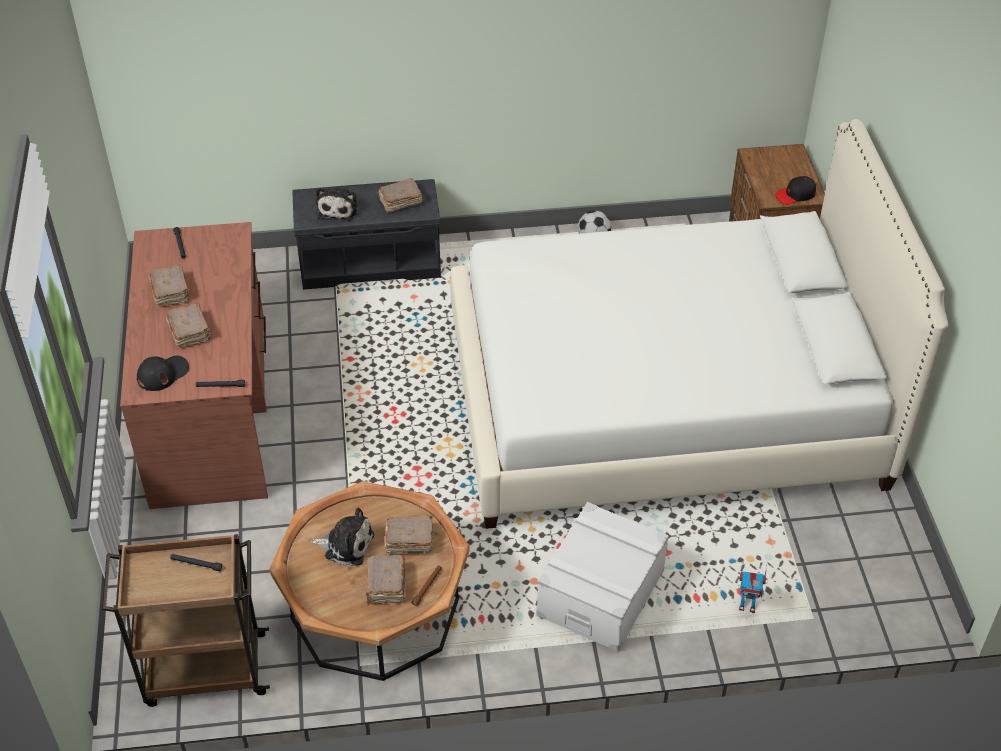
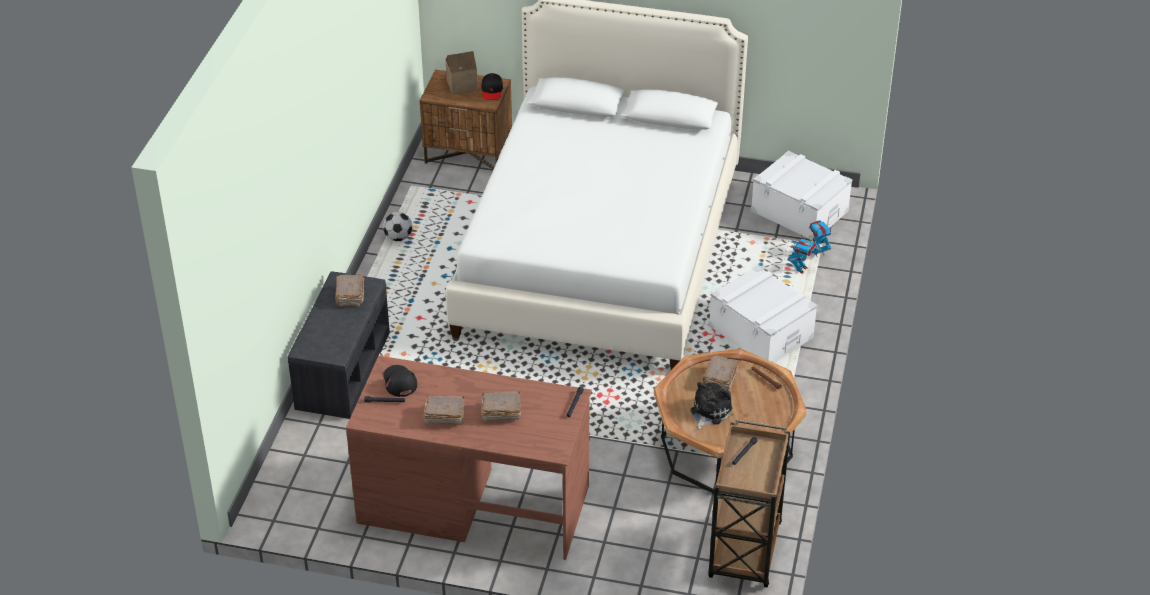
camera: 70 degrees left, 5 degrees down
black cap [137,356,189,391] -> black cap moved to [383,365,417,397]
plush toy [316,187,357,221] -> none
brown book [366,555,406,604] -> none
none -> toy house [446,51,478,95]
none -> white storage box [751,151,853,241]
none -> toy robot [809,220,832,256]

